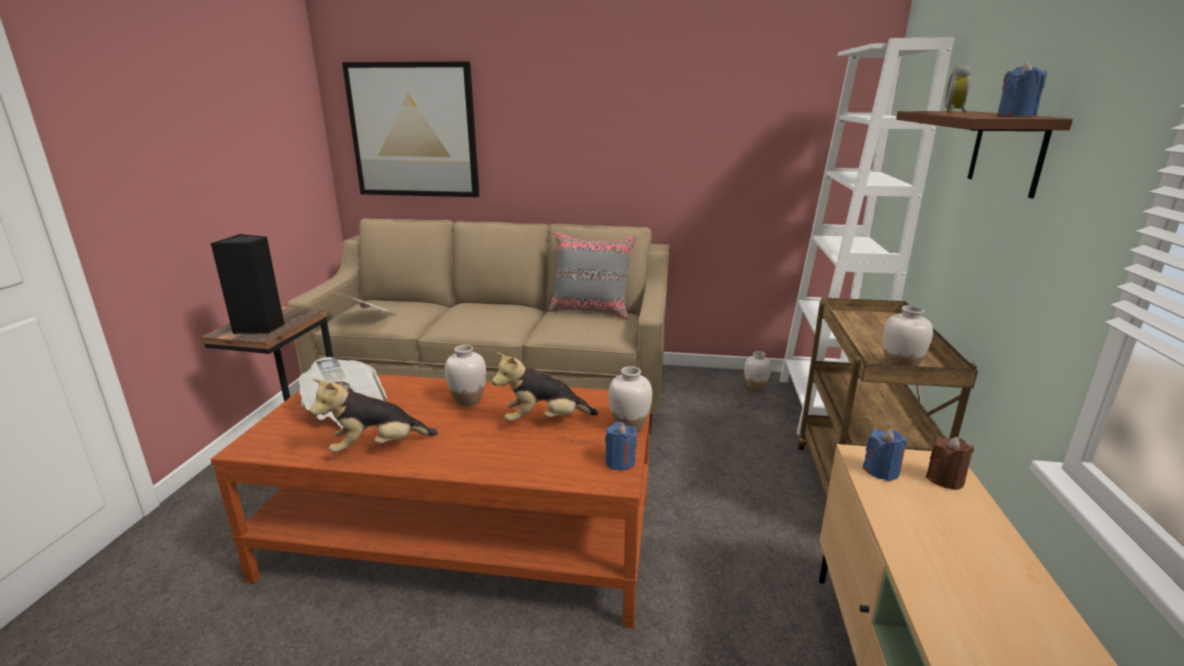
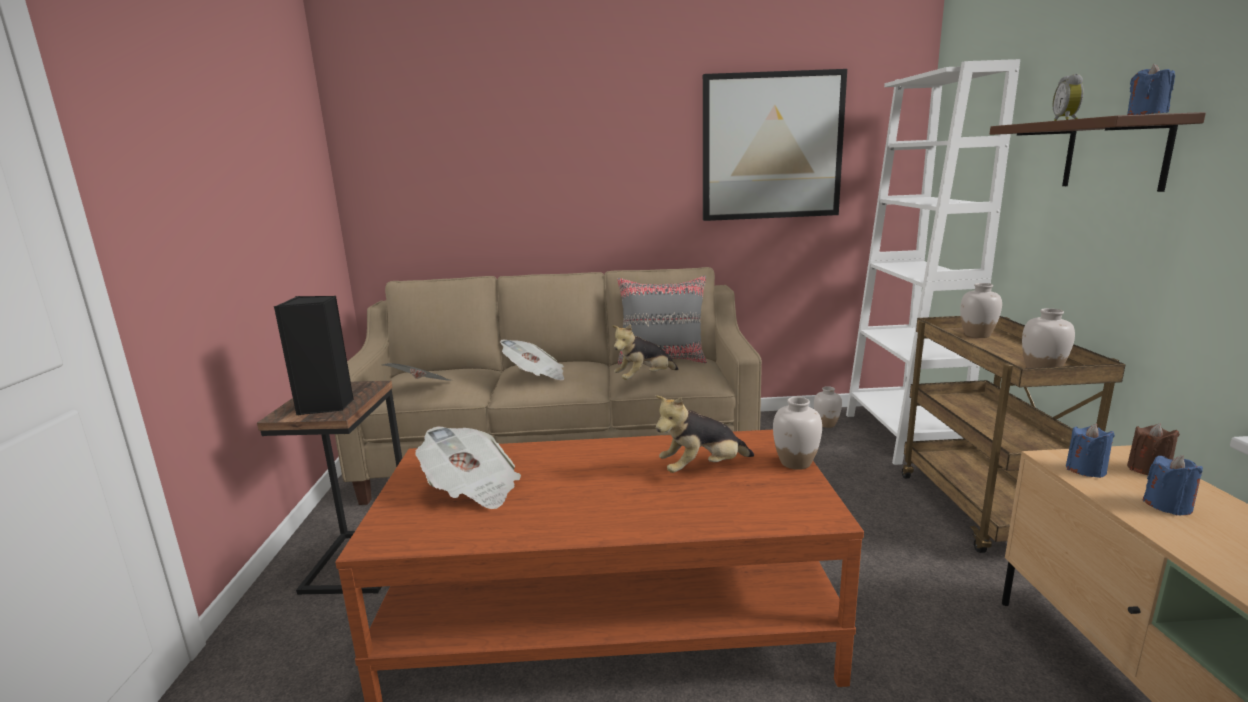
camera: 10 degrees left, 5 degrees down
plush toy [309,379,438,453] -> plush toy moved to [612,324,678,380]
picture [342,61,479,197] -> picture moved to [703,69,847,221]
white vase [445,345,486,406] -> white vase moved to [960,283,1002,338]
blue candle [605,422,637,470] -> blue candle moved to [1143,456,1203,515]
none -> newspaper [500,340,564,381]

